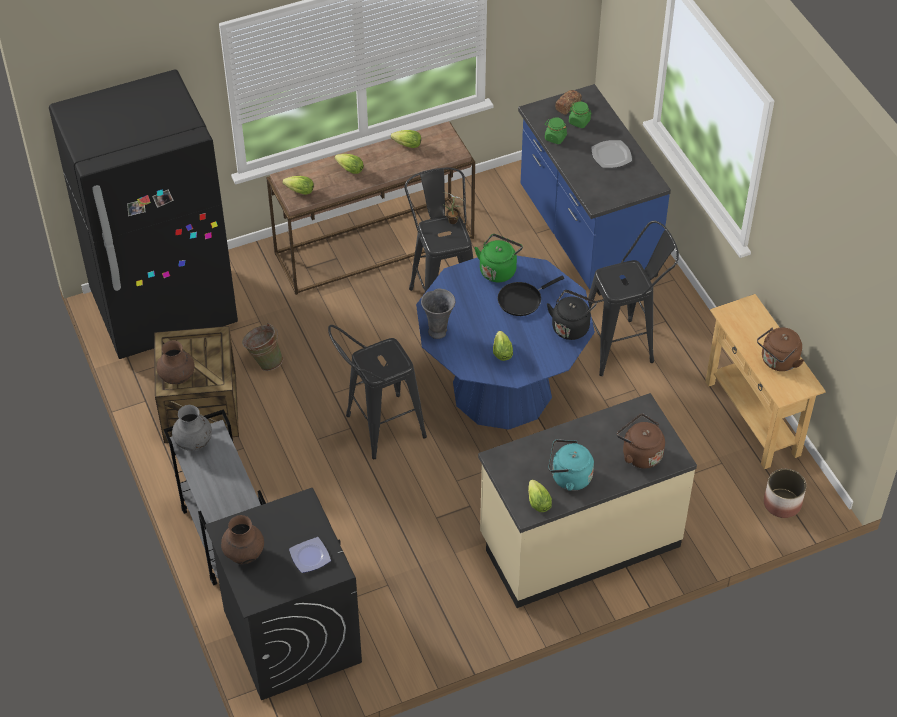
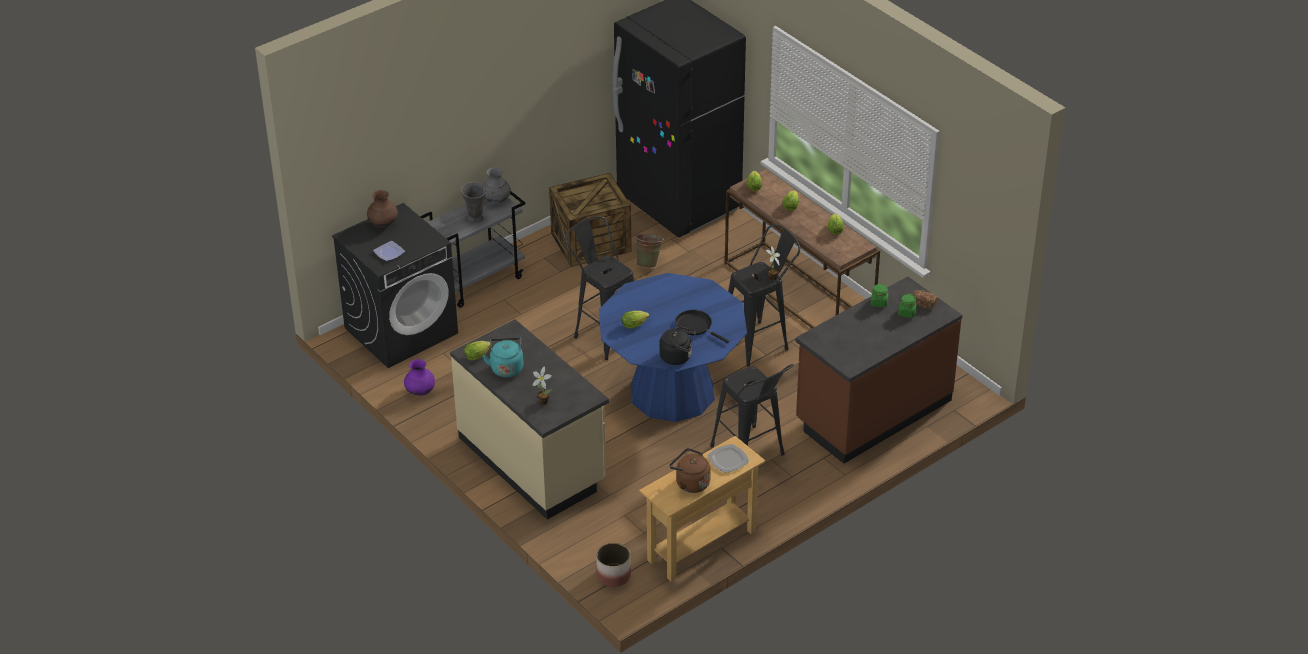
camera: 75 degrees right, 10 degrees down
brown vase [157,341,194,384] -> none
grey vase [421,288,455,339] -> grey vase moved to [461,182,487,223]
green kettle [474,234,523,283] -> none
blue counter [518,84,671,296] -> brown counter [796,276,962,464]
plate [592,140,632,168] -> plate moved to [707,444,749,473]
brown kettle [617,414,665,469] -> potted plant [533,366,552,405]
none -> purple vase [404,359,435,396]

